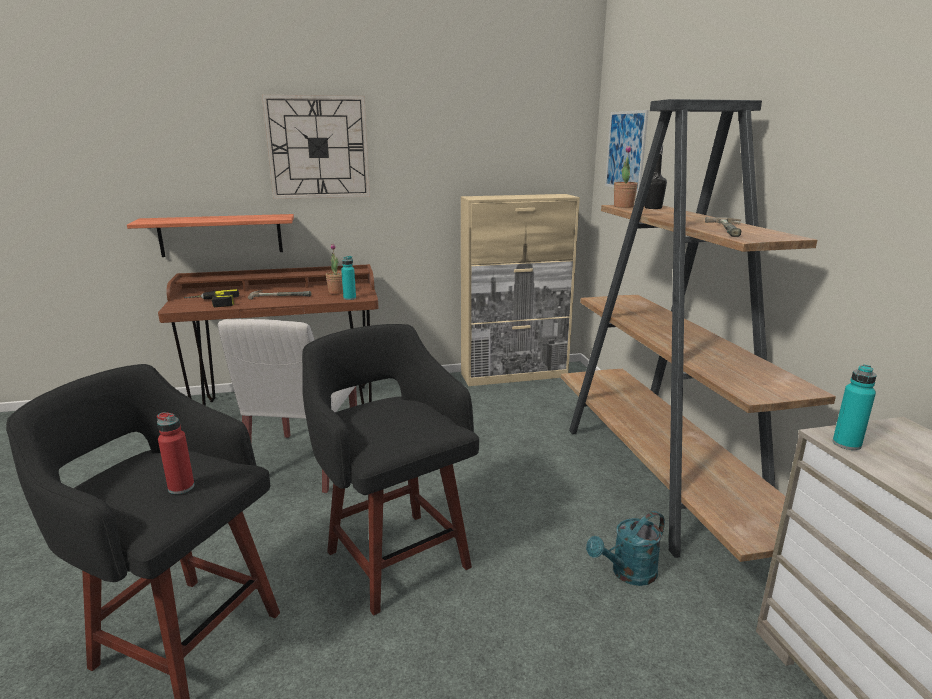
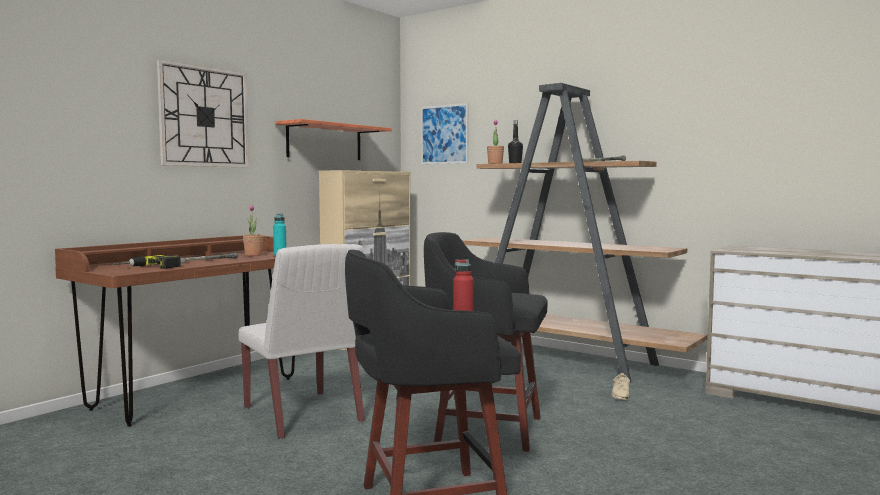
camera: 40 degrees left, 15 degrees down
shelf [127,214,294,257] -> shelf moved to [275,119,392,160]
turquoise watering can [586,511,665,586] -> beige shoe [612,373,630,400]
turquoise bottle [832,364,876,450] -> none

